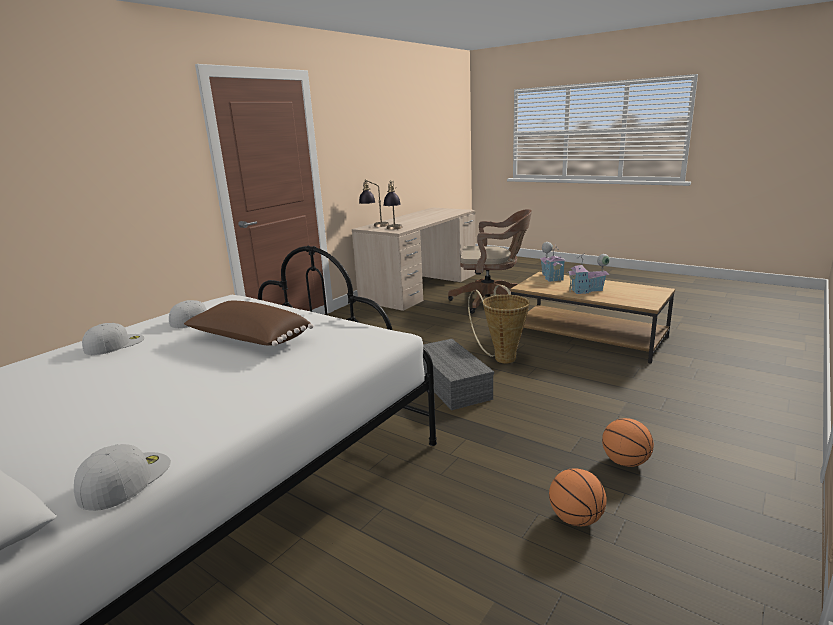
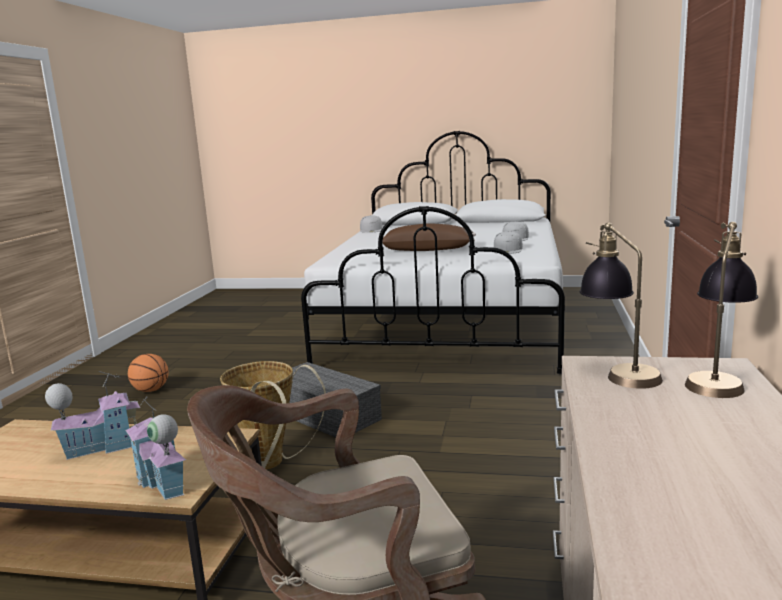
camera: 155 degrees right, 5 degrees down
basketball [549,468,607,526] -> none

